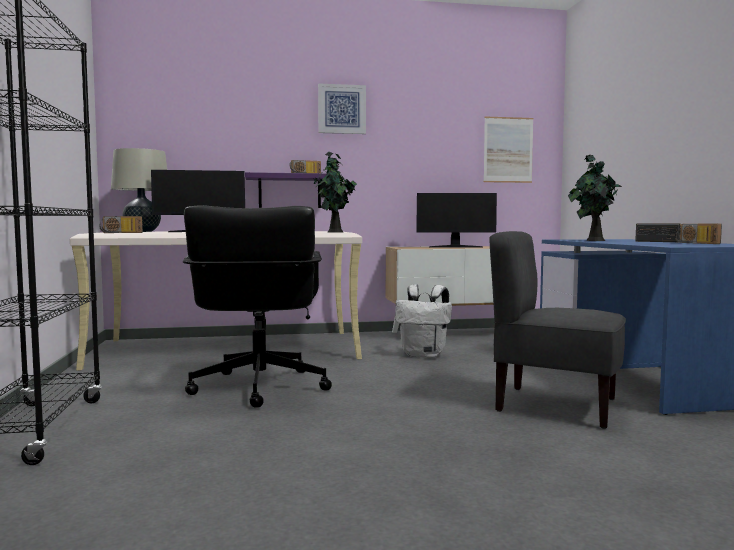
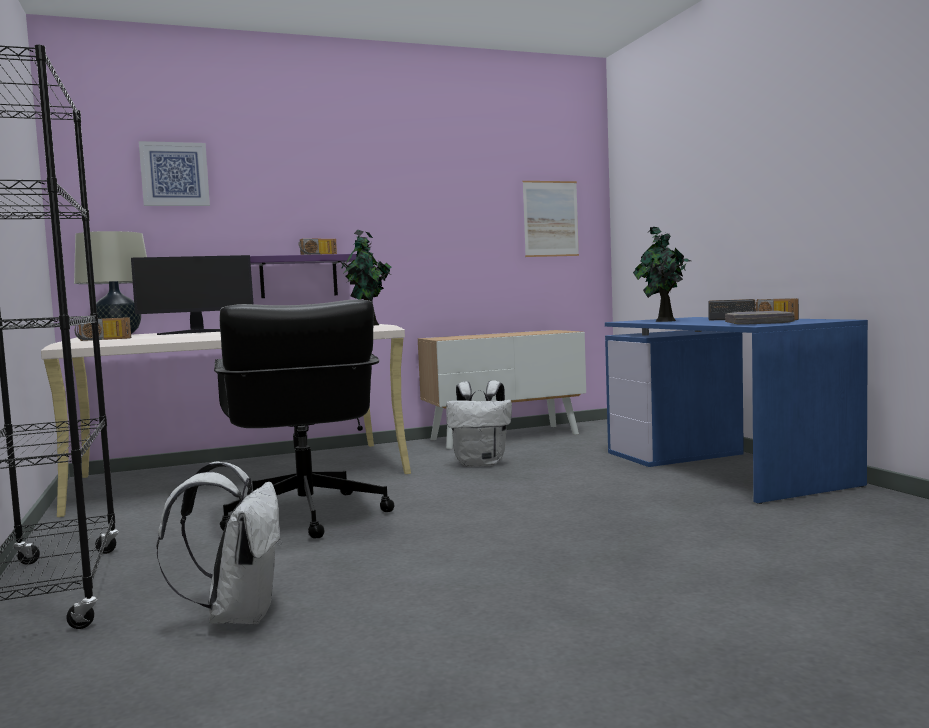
camera: 10 degrees left, 0 degrees up
picture [318,83,366,134] -> picture moved to [139,141,210,206]
monitor [416,193,497,247] -> none
grey chair [489,231,626,429] -> none
none -> white backpack [156,461,282,624]
none -> grey book [725,311,795,325]

